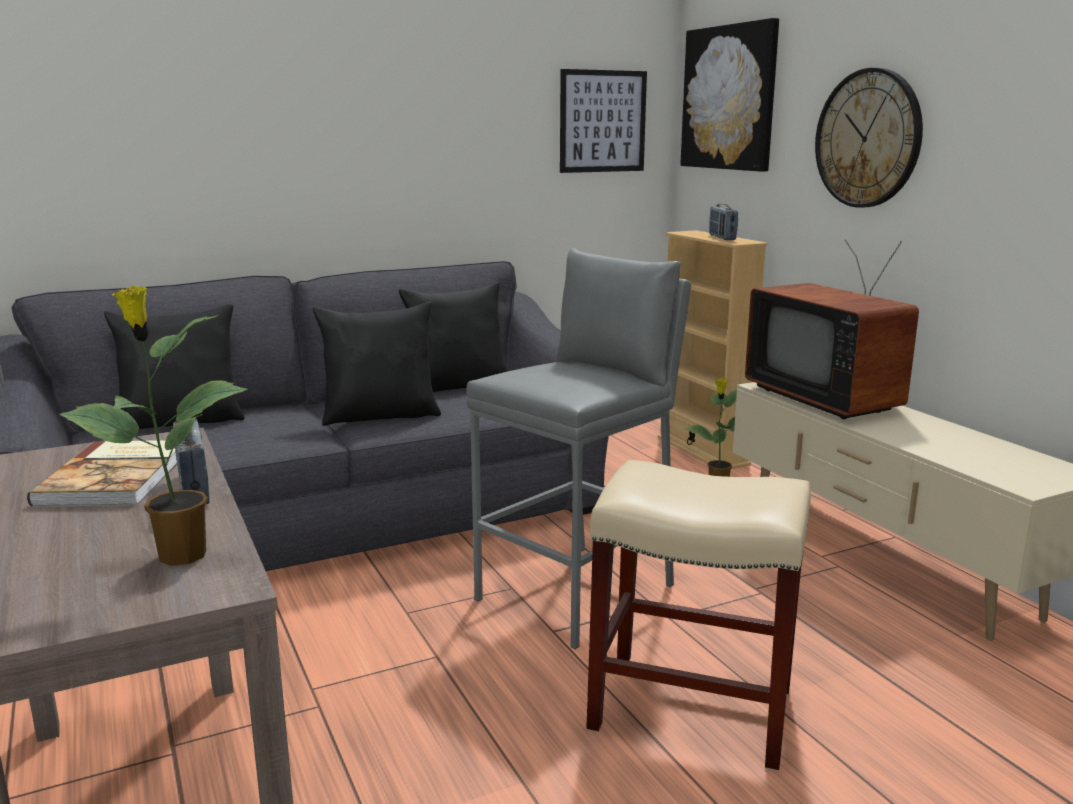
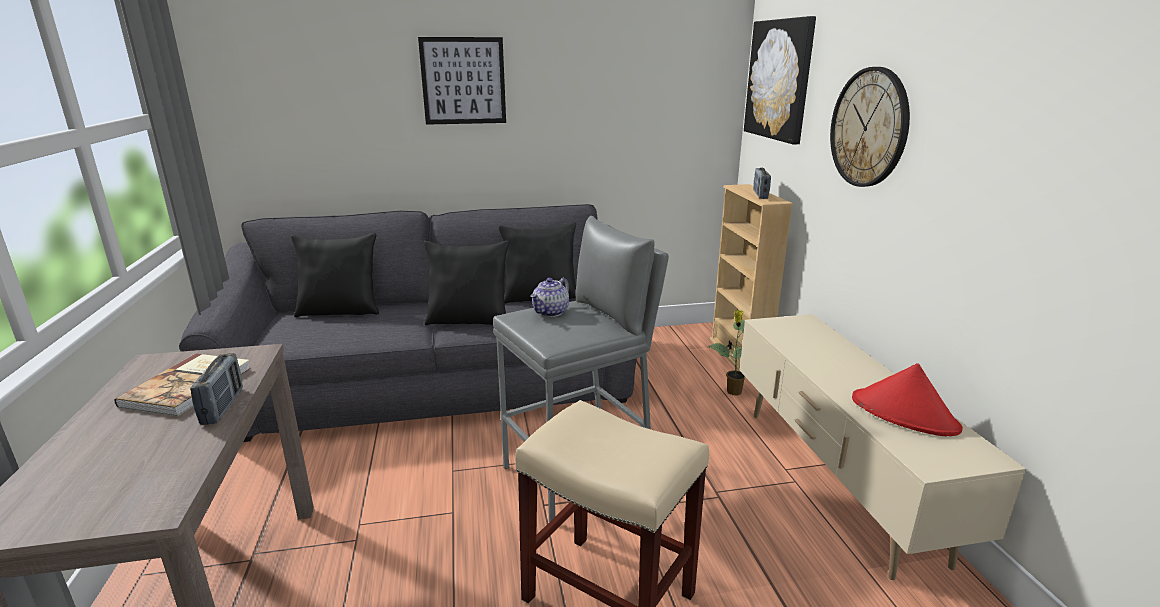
camera: 15 degrees right, 5 degrees up
potted plant [59,286,248,566] -> none
picture [560,69,647,173] -> picture moved to [418,37,506,125]
television [745,240,919,419] -> none
none -> teapot [530,278,569,317]
none -> red hat [852,363,963,436]

